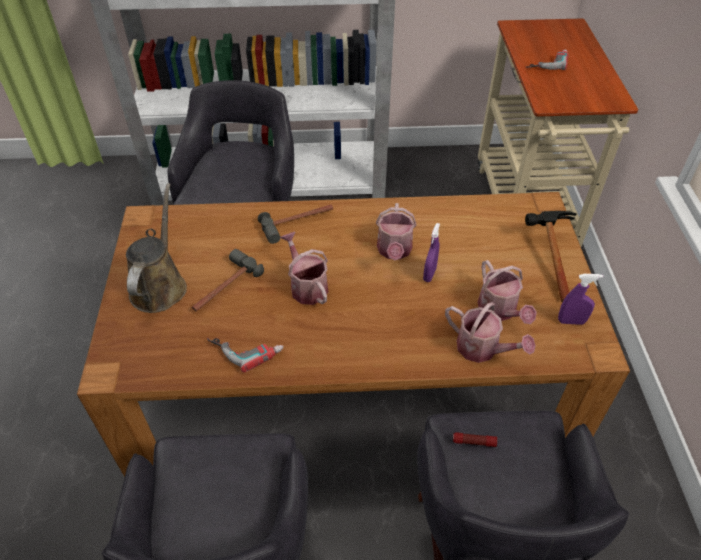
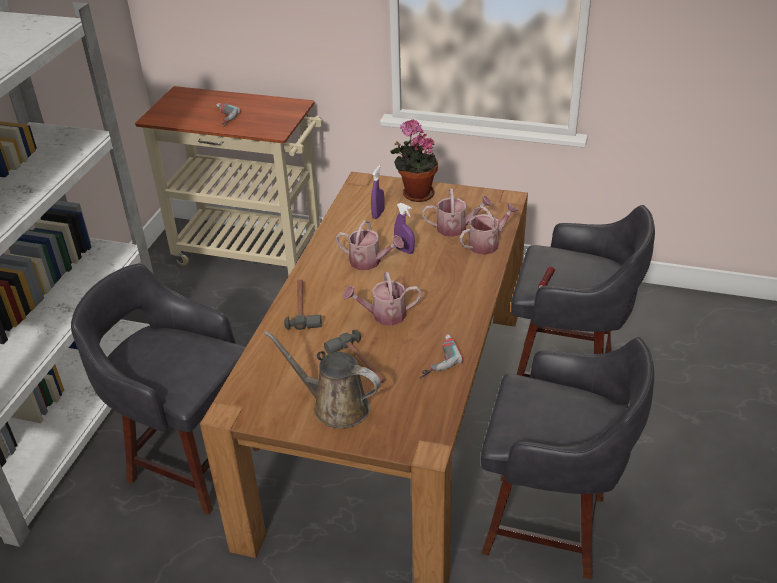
camera: 70 degrees left, 10 degrees down
hammer [525,211,577,302] -> potted plant [390,119,438,202]
purple spray bottle [558,274,603,325] -> purple spray bottle moved to [371,165,385,219]

